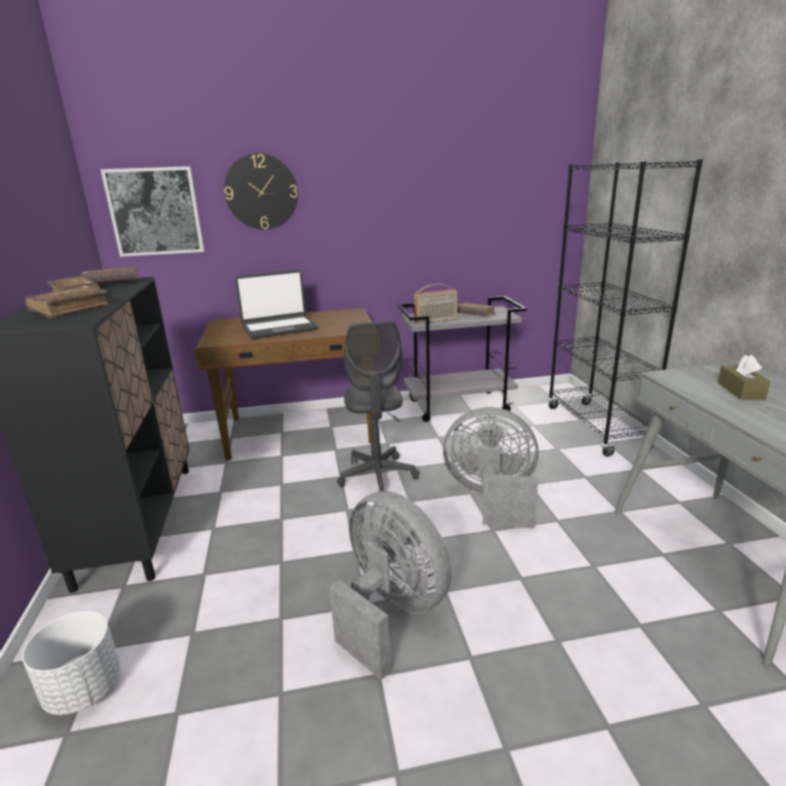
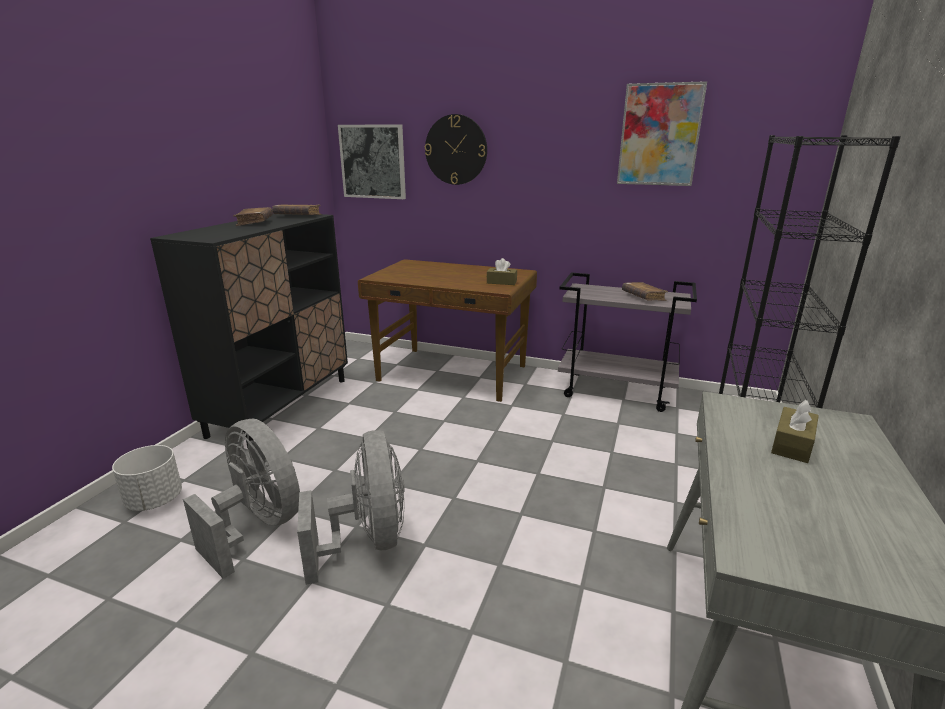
camera: 30 degrees right, 0 degrees up
brown book [25,286,110,318] -> none
laptop [235,270,319,339] -> none
grey office chair [337,321,419,492] -> none
radio [414,284,457,324] -> none
grey fan [443,407,538,529] -> grey fan moved to [183,419,300,579]
none -> brown tissue box [487,258,517,285]
none -> picture [617,81,707,186]

